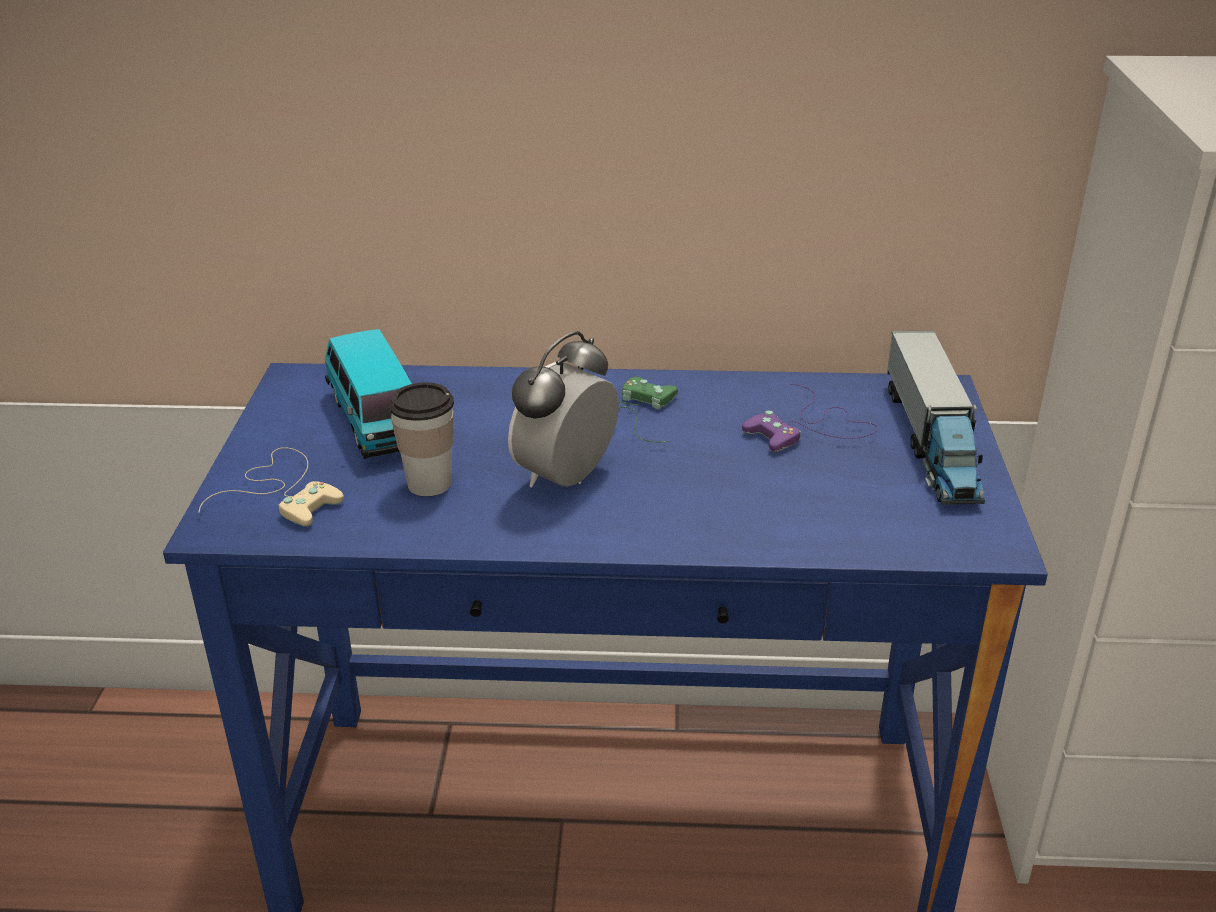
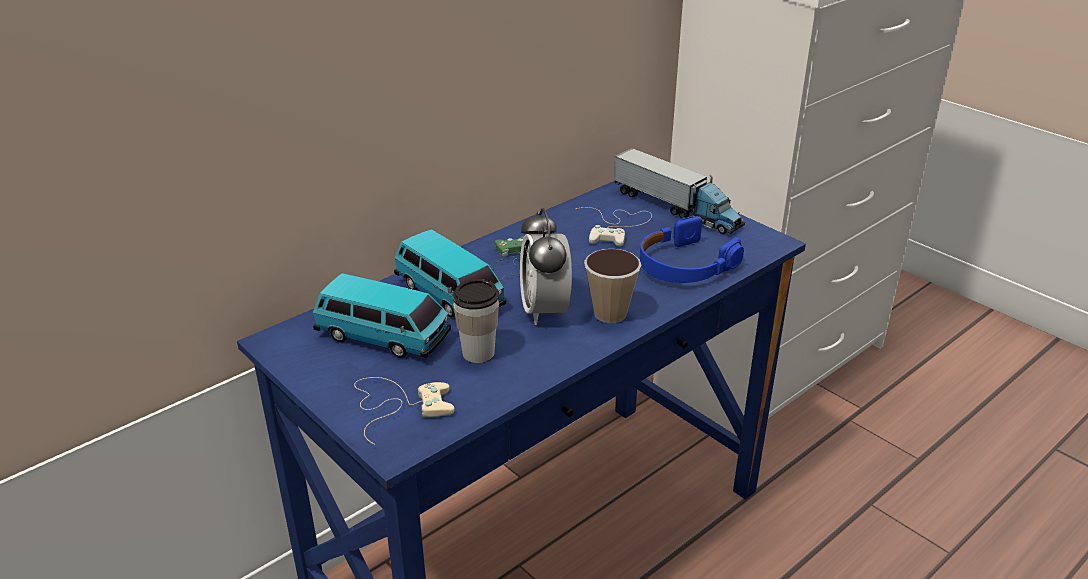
camera: 45 degrees left, 0 degrees up
purple game controller [742,383,878,452] -> white game controller [576,207,652,247]
none -> toy car [394,229,506,318]
none -> cup [584,249,641,323]
none -> blue headphones [640,216,744,283]

